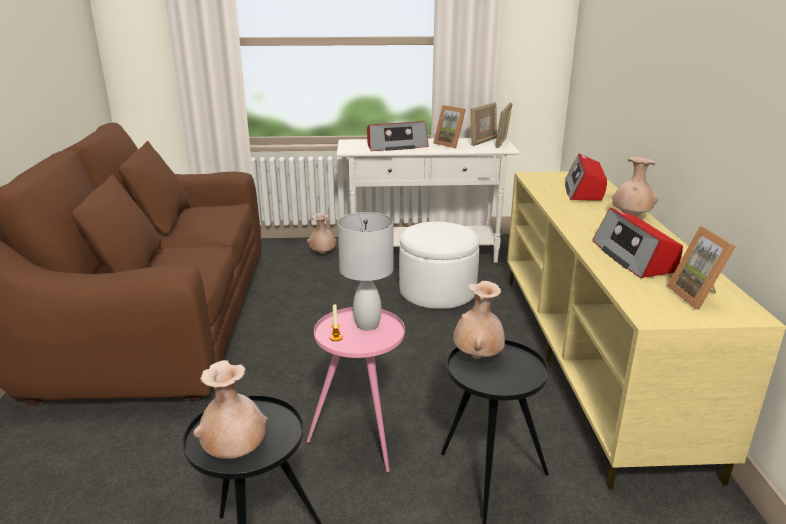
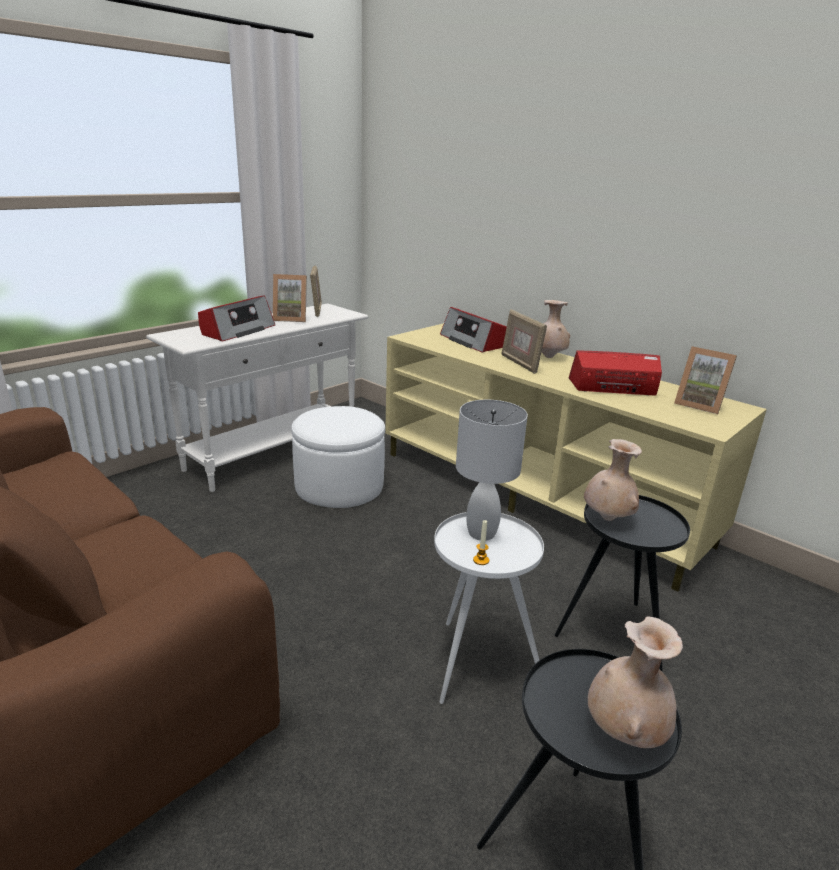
camera: 45 degrees left, 0 degrees up
pink side table [306,307,405,472] -> white side table [434,512,544,704]
beige vase [307,213,337,254] -> none
picture frame [495,102,513,148] -> picture frame moved to [502,309,547,374]
radio [592,208,683,278] -> radio turned 150 degrees clockwise [569,351,662,396]

